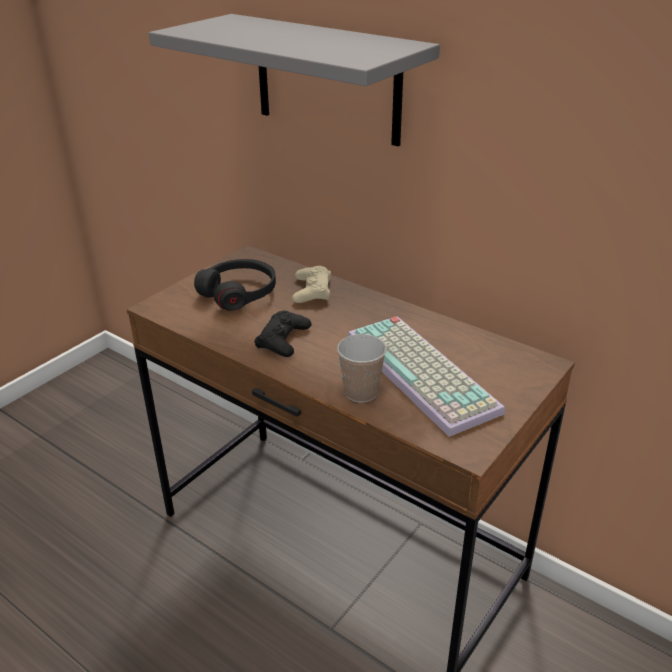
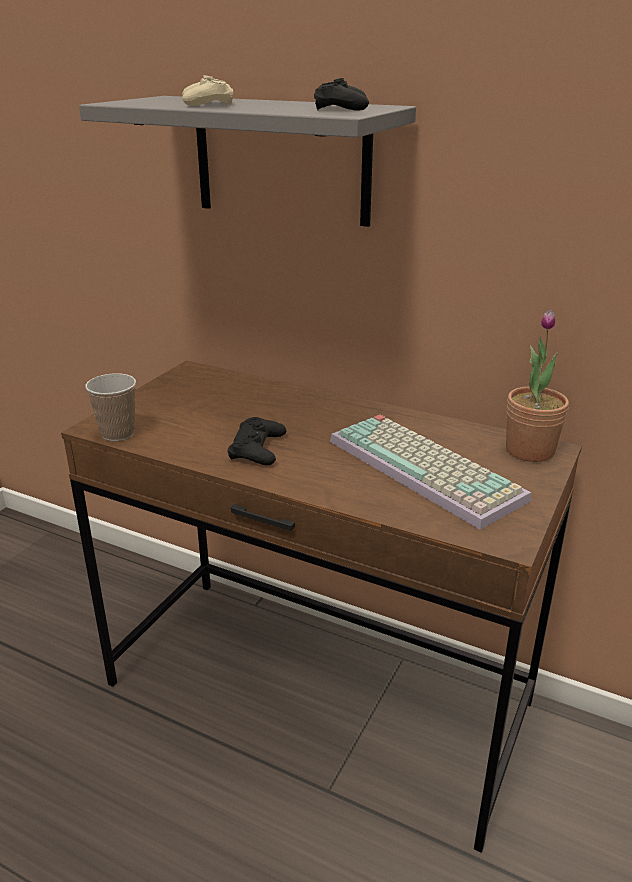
camera: 10 degrees left, 5 degrees down
black headphones [194,259,276,310] -> none
beige game controller [292,266,331,303] -> beige game controller moved to [182,75,234,106]
cup [337,334,387,403] -> cup moved to [85,373,136,441]
none -> black game controller [314,78,369,111]
none -> potted plant [506,310,569,462]

